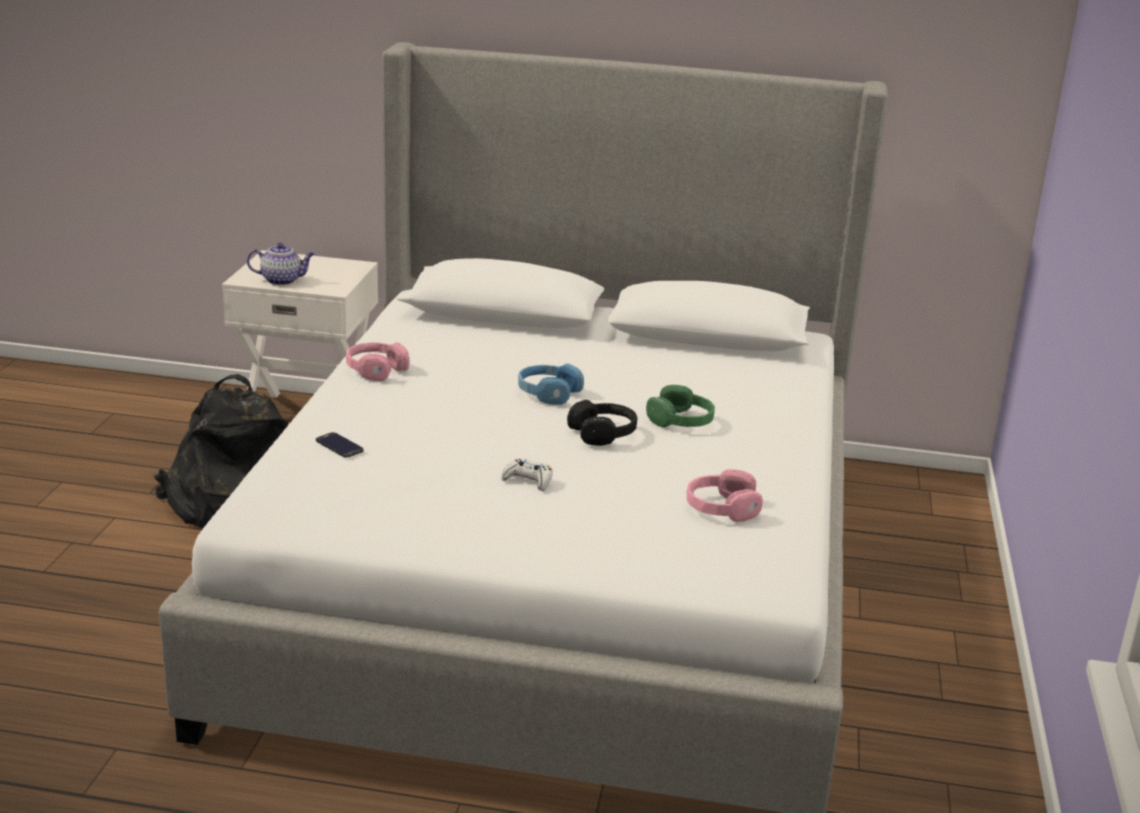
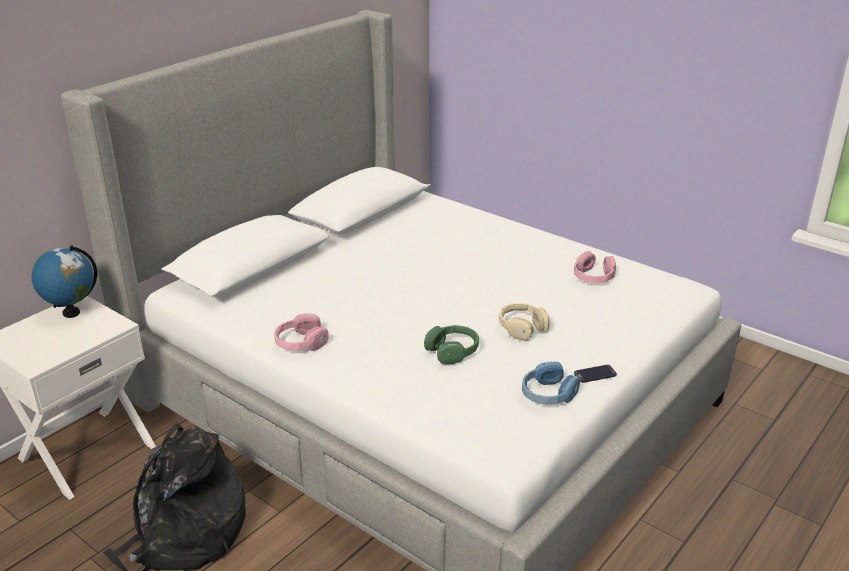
camera: 60 degrees left, 5 degrees up
teapot [247,243,314,285] -> none
phone [316,432,364,458] -> phone moved to [574,365,617,383]
white game controller [501,459,553,491] -> beige headphones [499,303,550,341]
blue headphones [518,363,584,405] -> blue headphones moved to [522,361,580,405]
black headphones [567,400,637,446] -> none
green headphones [646,385,715,427] -> green headphones moved to [424,325,479,364]
none -> globe [31,245,97,318]

